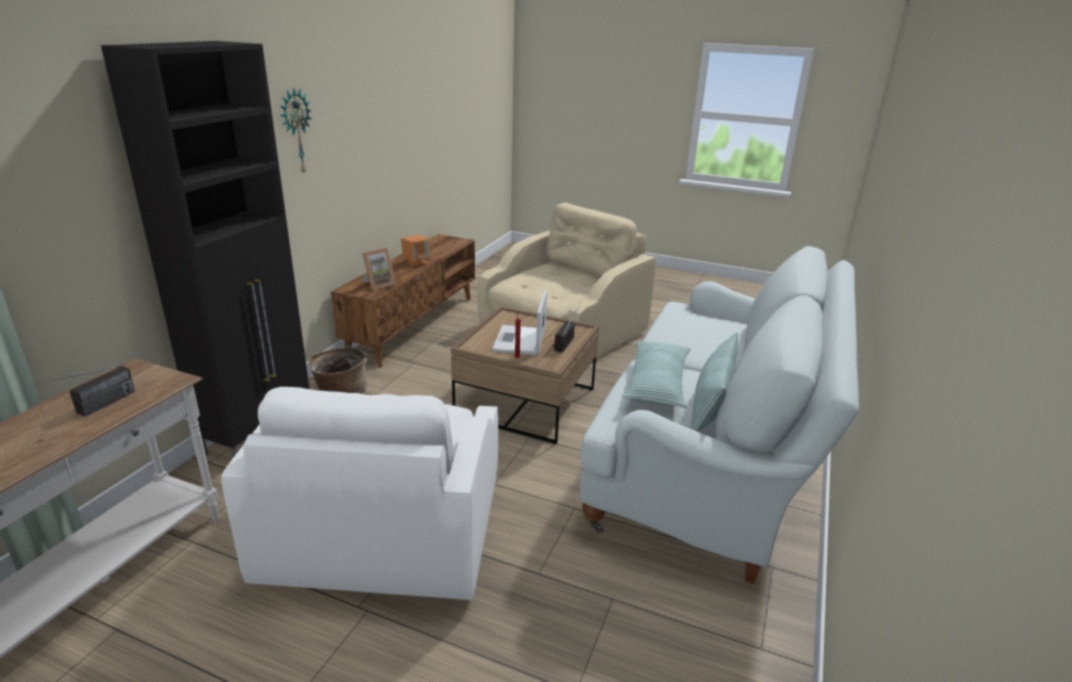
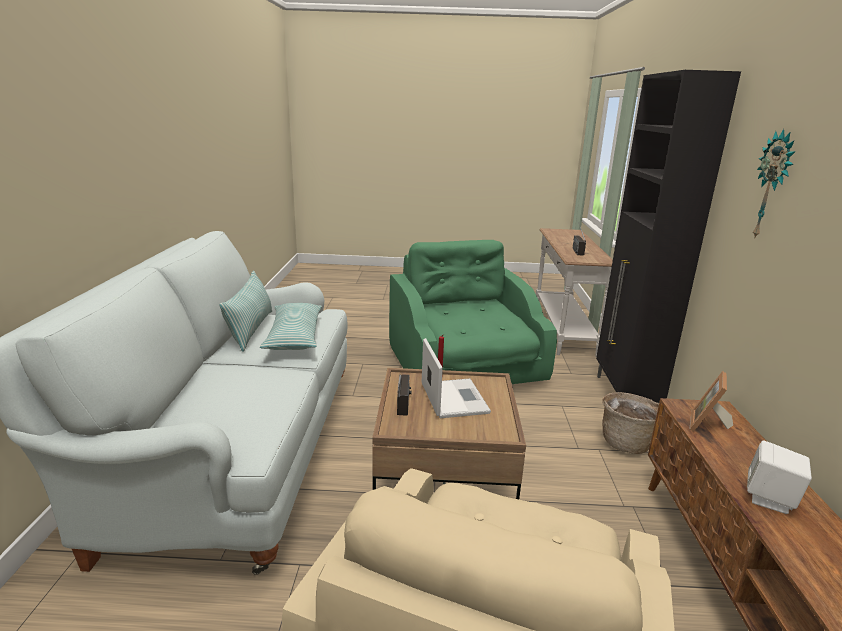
camera: 160 degrees right, 5 degrees down
white armchair [221,387,498,600] -> green armchair [389,240,557,384]
orange speaker [401,235,430,266] -> white speaker [747,440,812,514]

